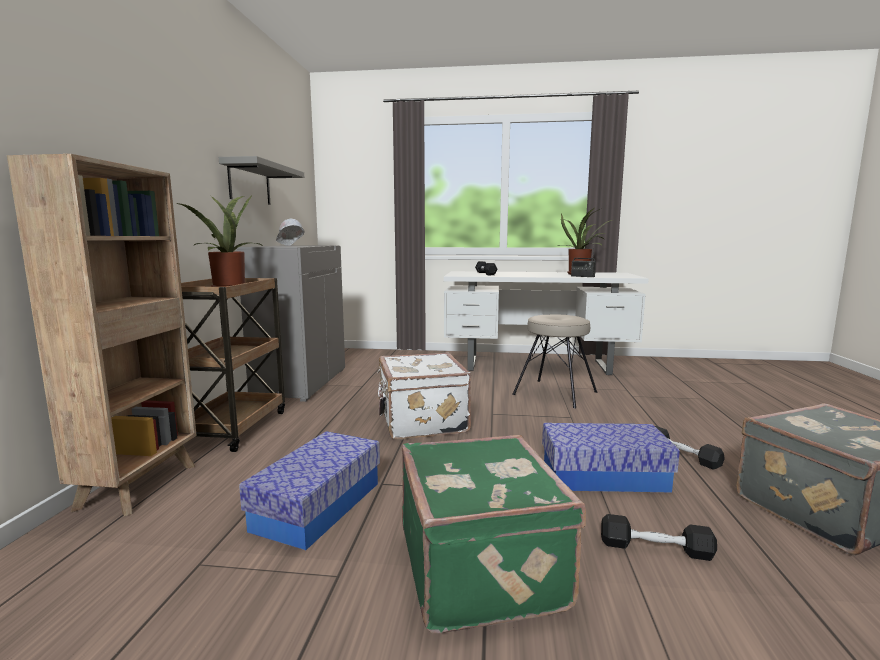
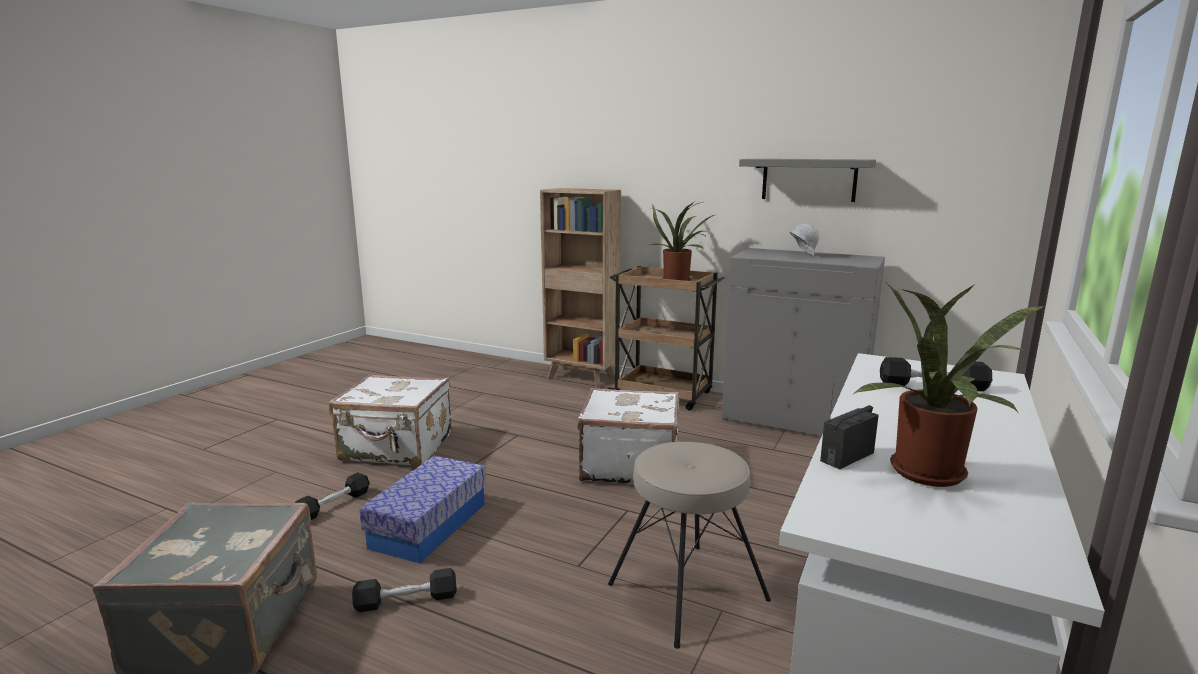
camera: 110 degrees right, 5 degrees up
storage box [239,431,380,550] -> none
green suitcase [402,435,586,633] -> white suitcase [329,374,452,466]

